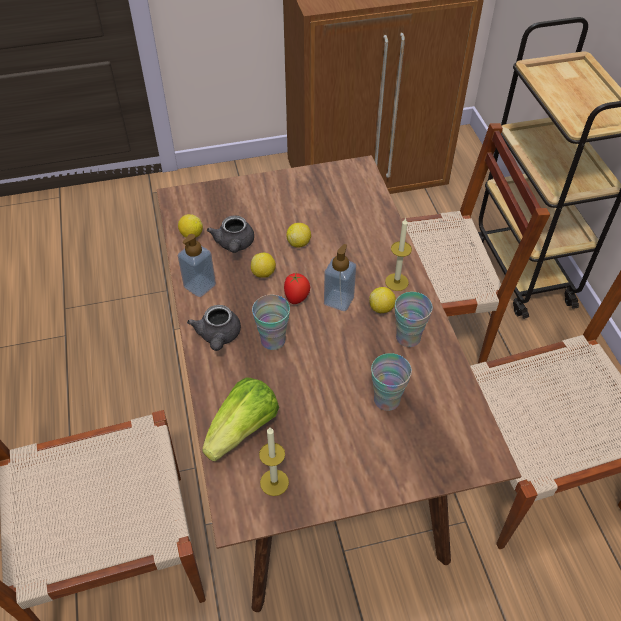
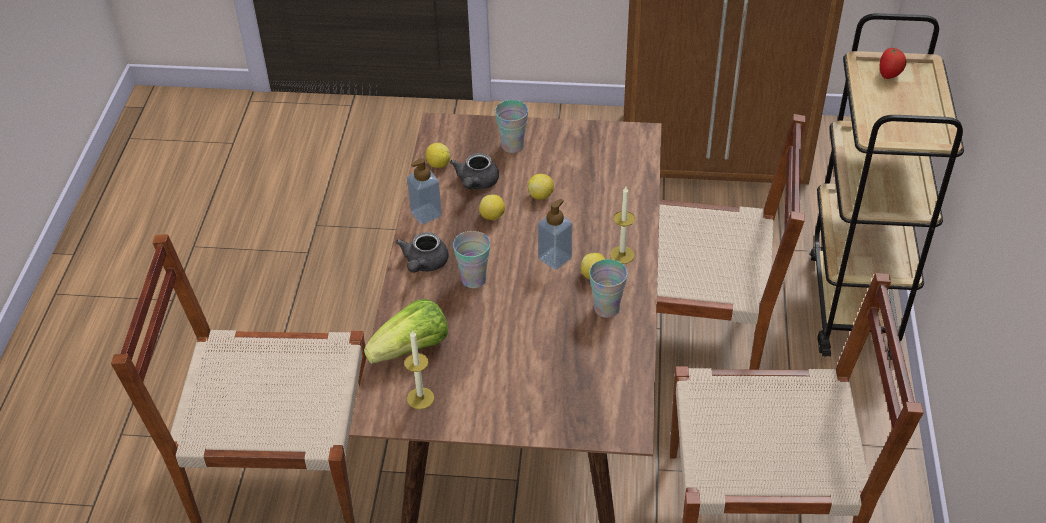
camera: 20 degrees right, 5 degrees down
tomato [284,273,310,304] -> tomato moved to [880,47,906,79]
cup [371,353,412,411] -> cup moved to [495,100,528,153]

